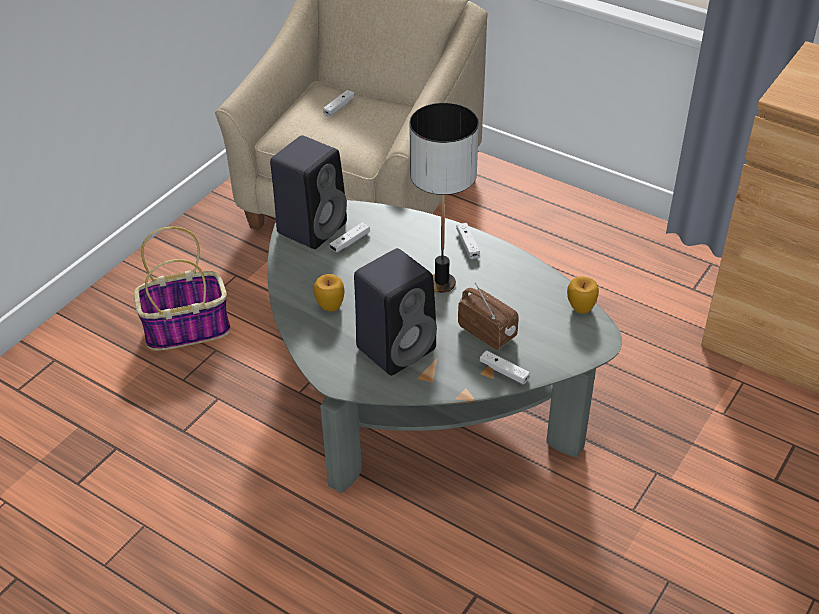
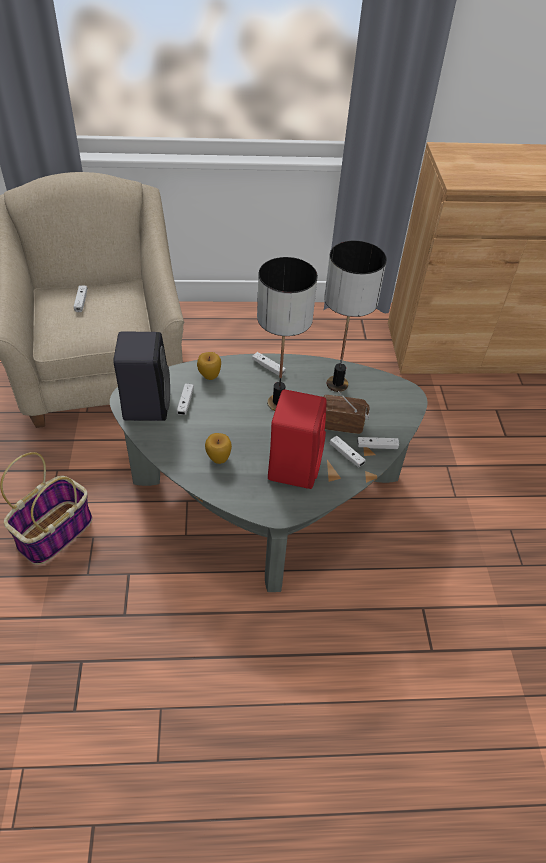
camera: 40 degrees left, 5 degrees up
black speaker [354,248,437,376] -> red speaker [268,390,327,489]
apple [567,276,599,314] -> apple moved to [197,352,221,380]
none -> table lamp [324,241,387,392]
none -> white game controller [330,436,366,467]

